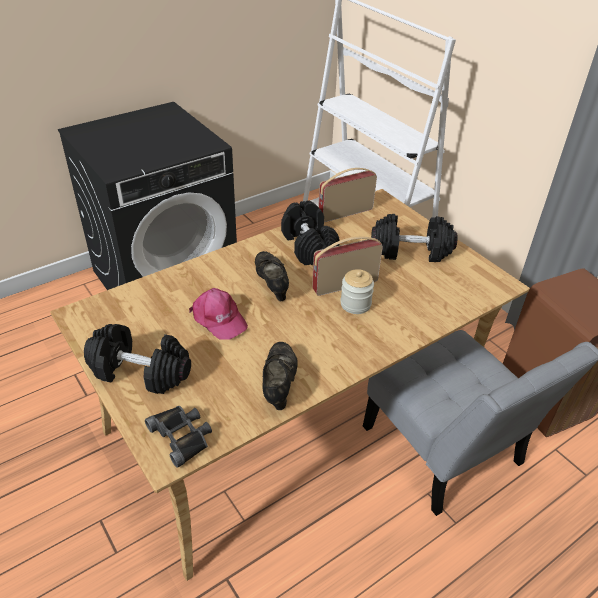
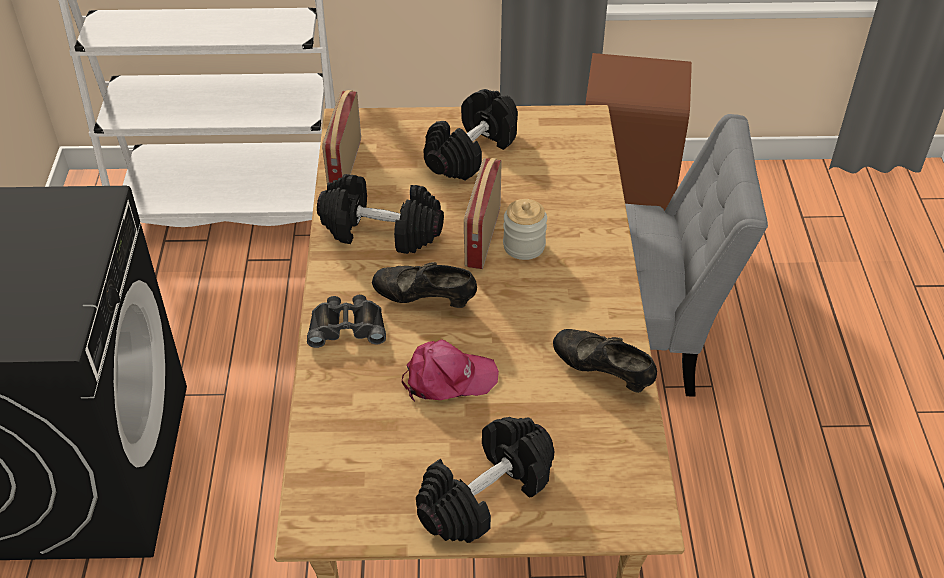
camera: 55 degrees left, 5 degrees up
black binoculars [145,406,212,468] -> black binoculars moved to [307,295,386,348]

